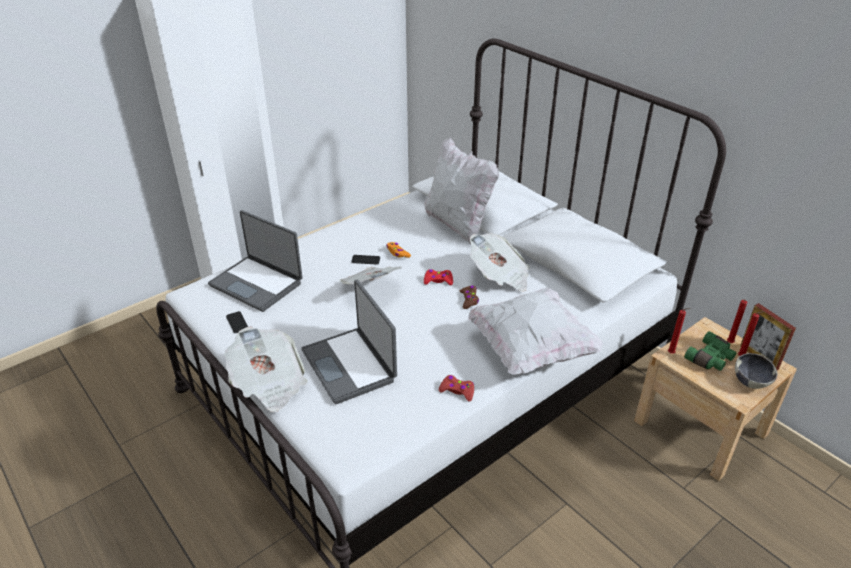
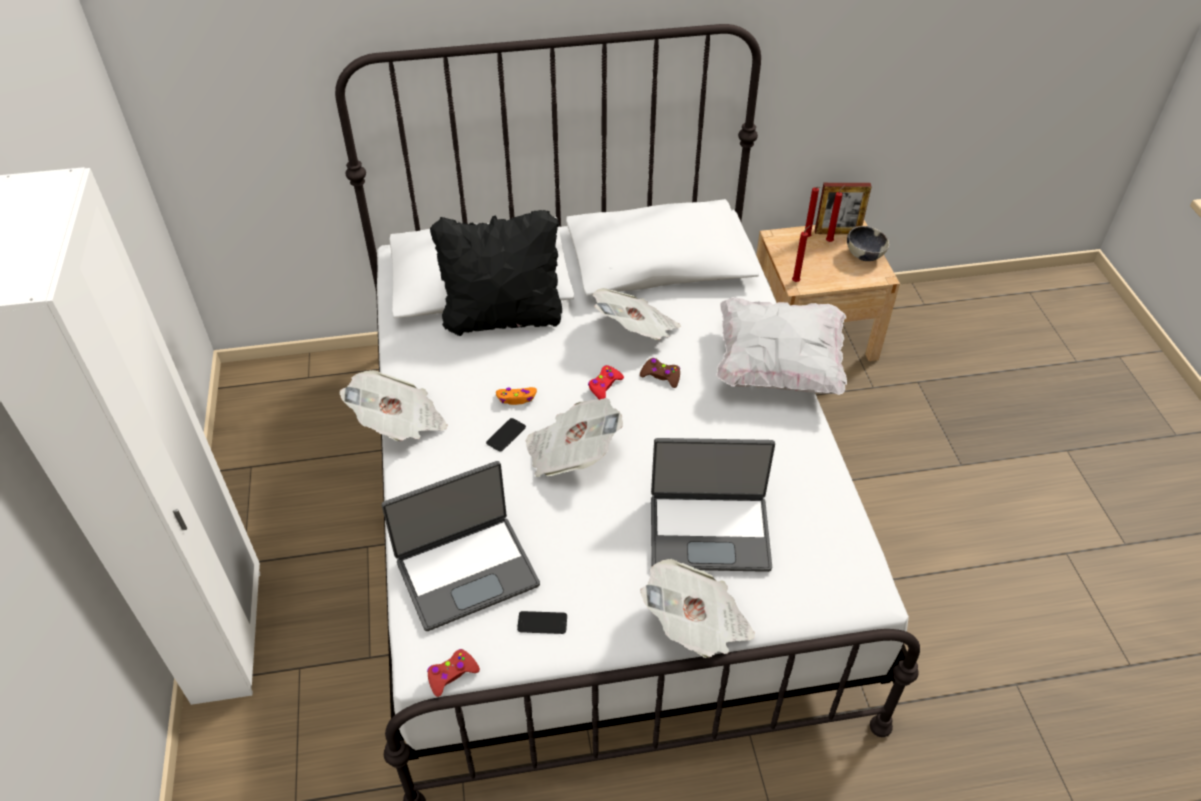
camera: 60 degrees left, 10 degrees up
white pillow [425,137,499,245] -> black pillow [430,210,562,336]
red game controller [439,375,474,401] -> red game controller moved to [427,649,480,697]
green binoculars [684,331,736,371] -> none
none -> newspaper [340,370,448,441]

